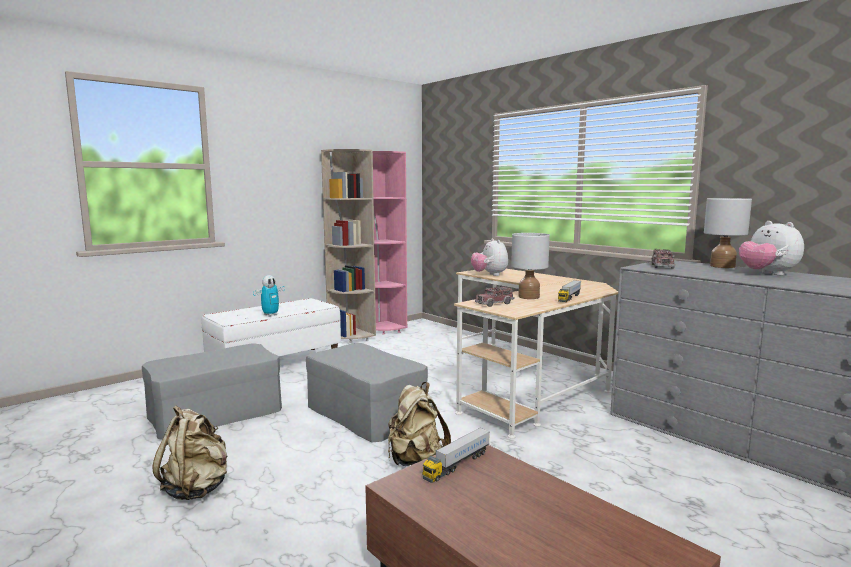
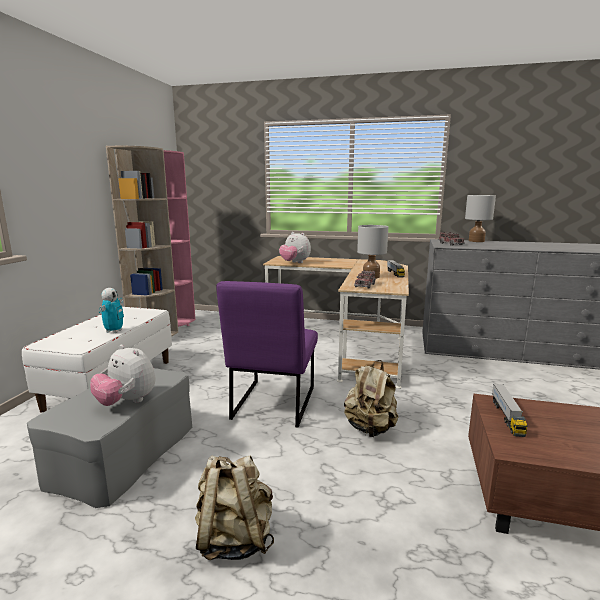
camera: 35 degrees left, 5 degrees up
grey ottoman [306,343,428,443] -> purple chair [216,281,318,428]
plush toy [739,221,804,275] -> plush toy moved to [90,345,156,406]

